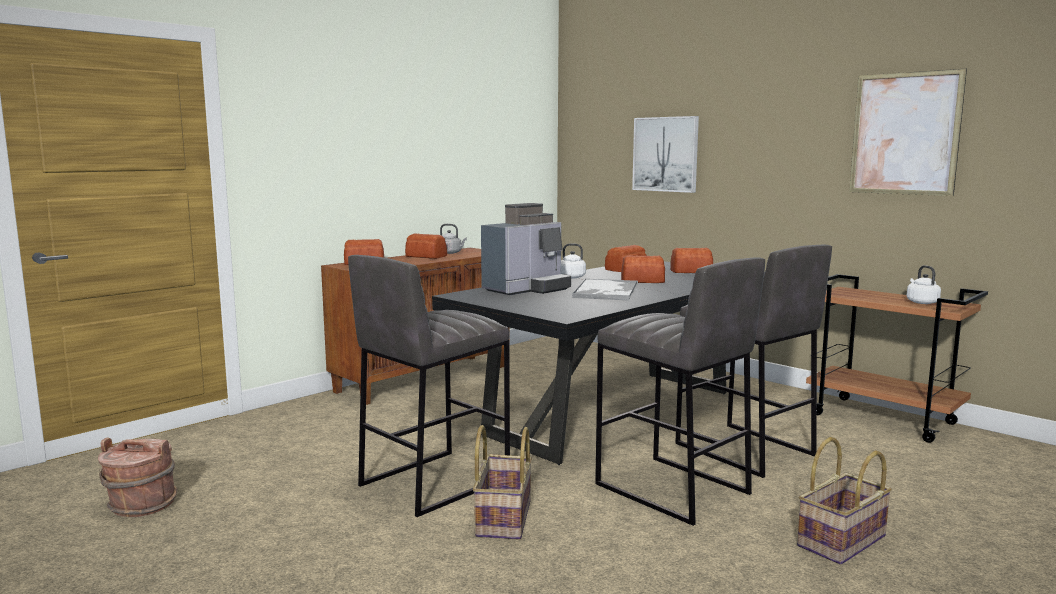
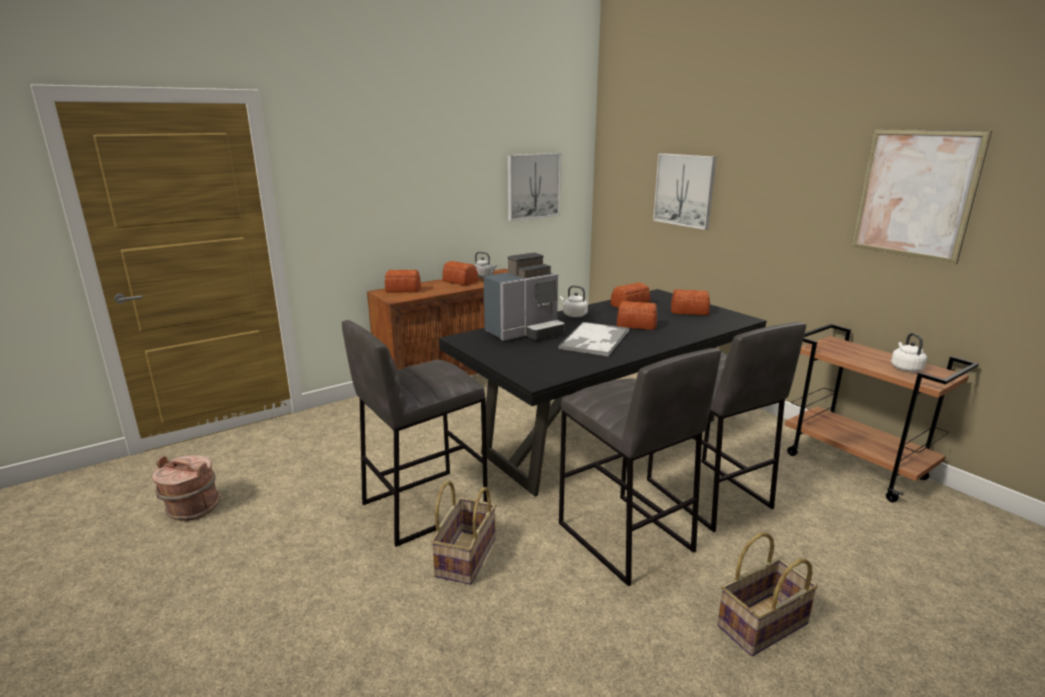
camera: 10 degrees right, 10 degrees up
none -> picture [508,153,561,221]

